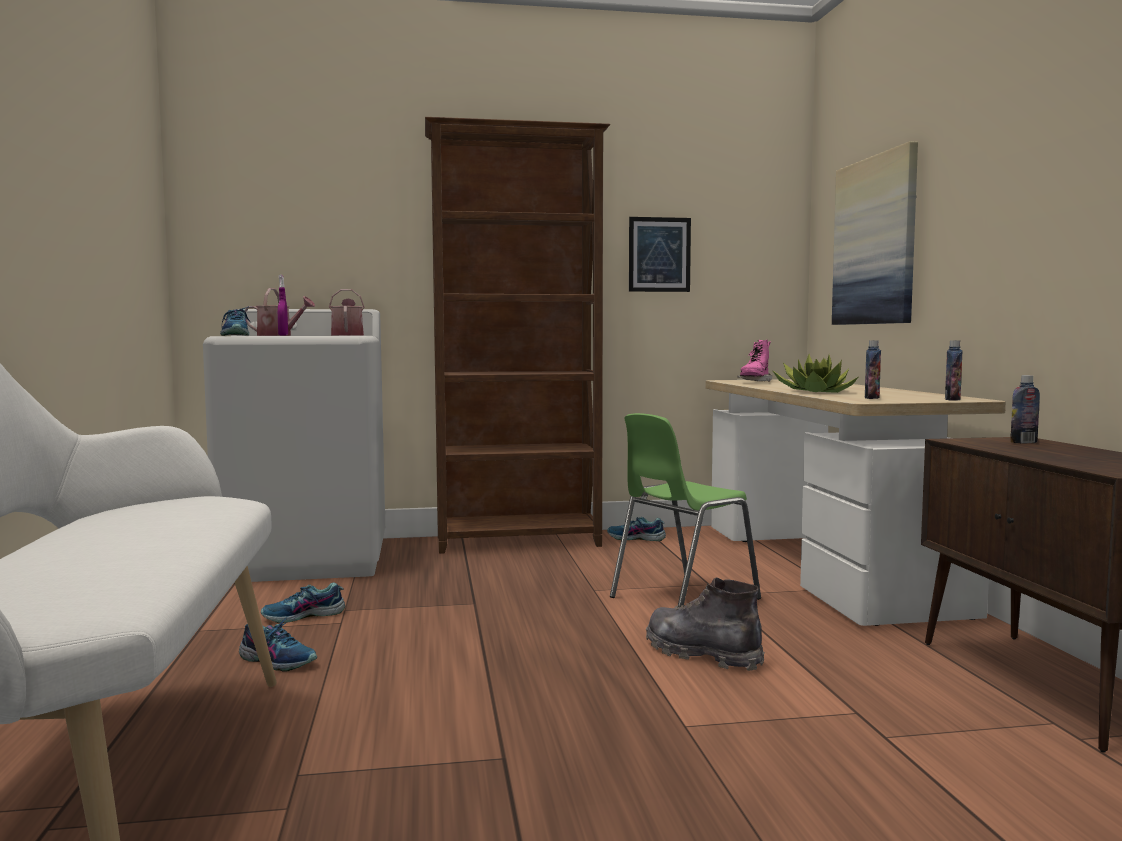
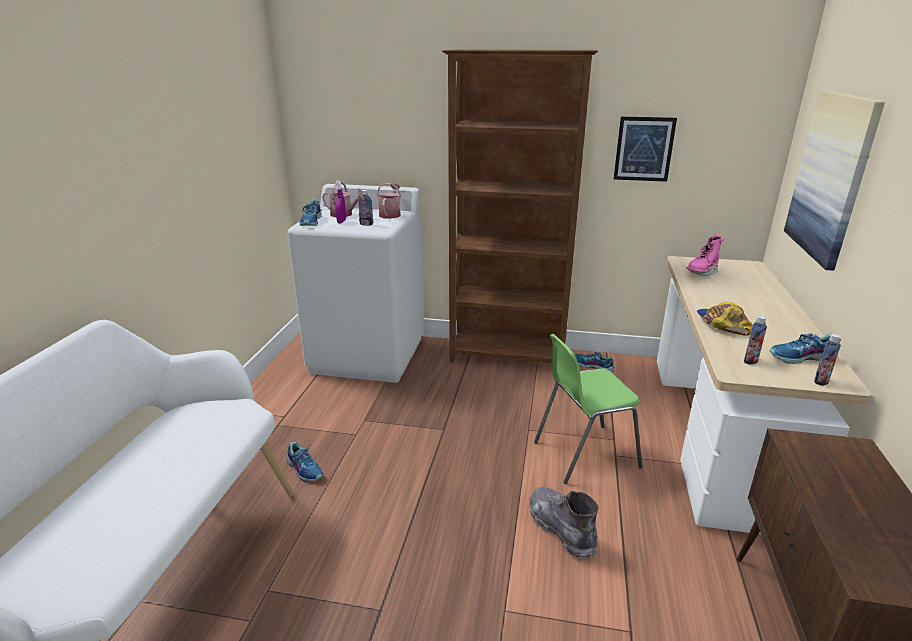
camera: 20 degrees right, 20 degrees up
shoe [261,582,345,623] -> shoe moved to [770,333,841,364]
potted plant [772,354,858,393] -> cap [697,301,753,336]
bottle [1011,375,1040,443] -> bottle moved to [358,190,373,226]

